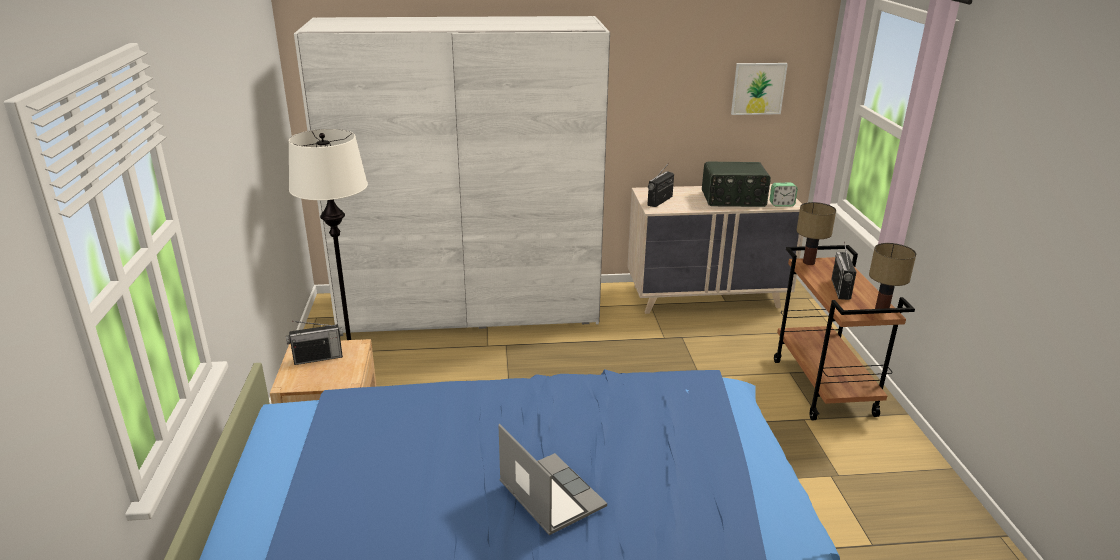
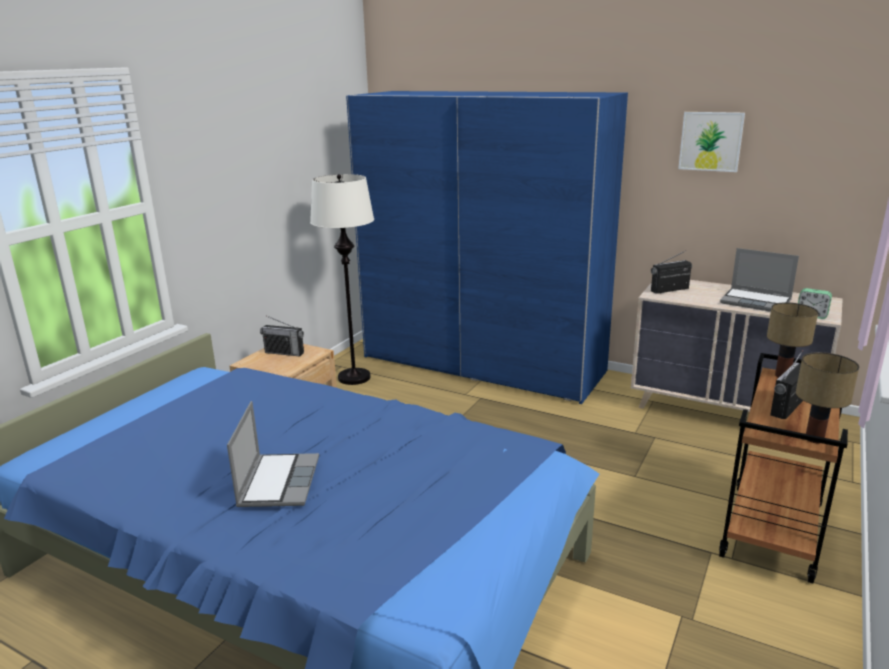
camera: 35 degrees right, 5 degrees down
white wardrobe [294,16,610,333] -> blue wardrobe [346,91,628,404]
radio [702,162,771,207] -> laptop [720,248,799,312]
picture [731,63,788,115] -> picture moved to [678,112,745,172]

